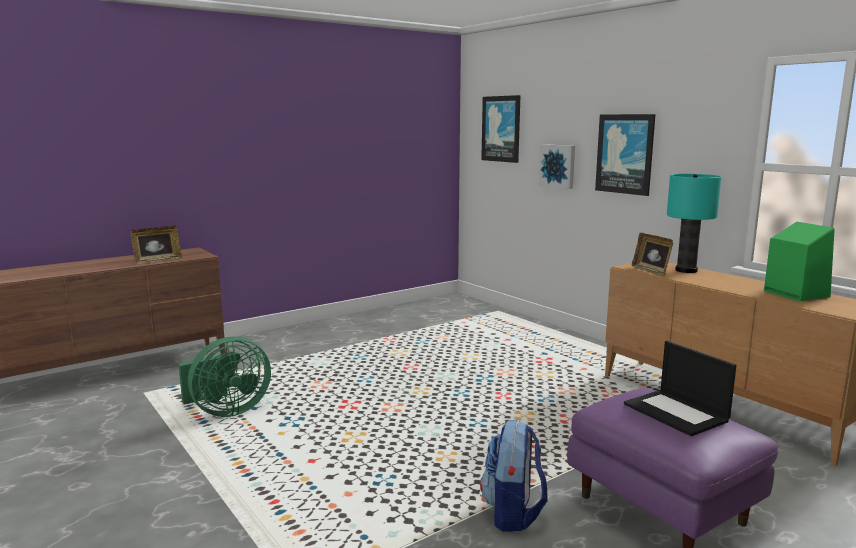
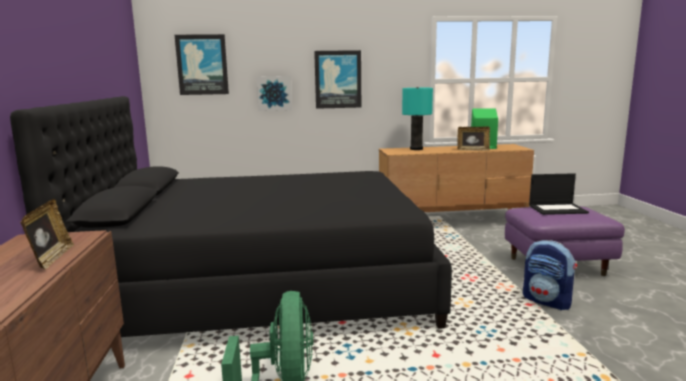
camera: 60 degrees left, 0 degrees up
picture frame [632,233,673,276] -> picture frame moved to [457,127,490,151]
none -> black bed [10,96,452,337]

